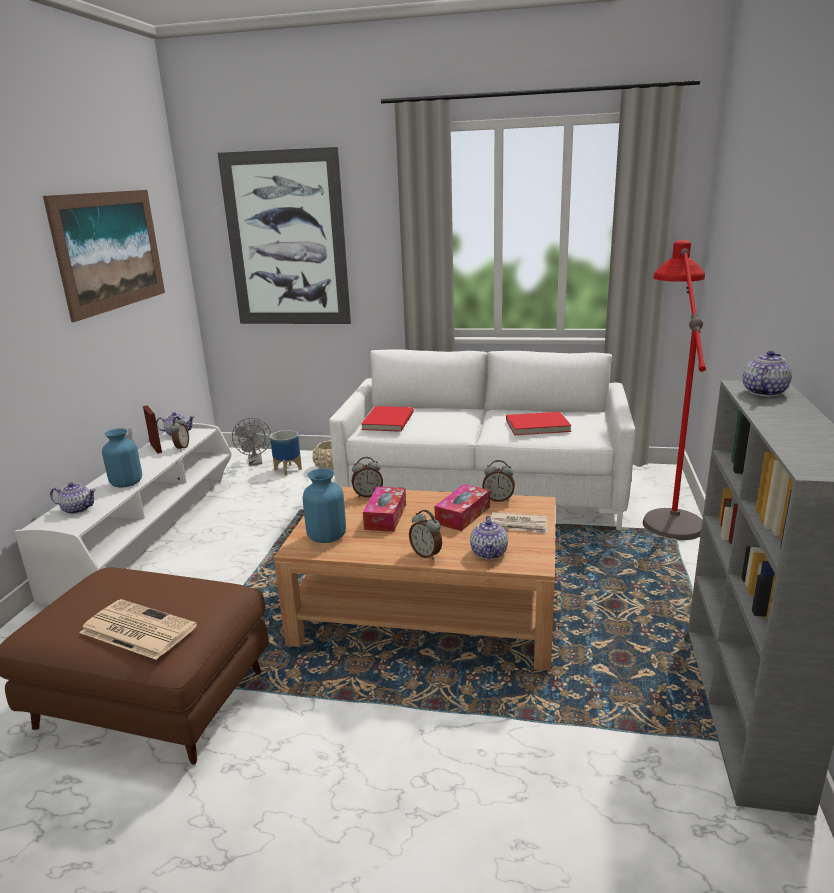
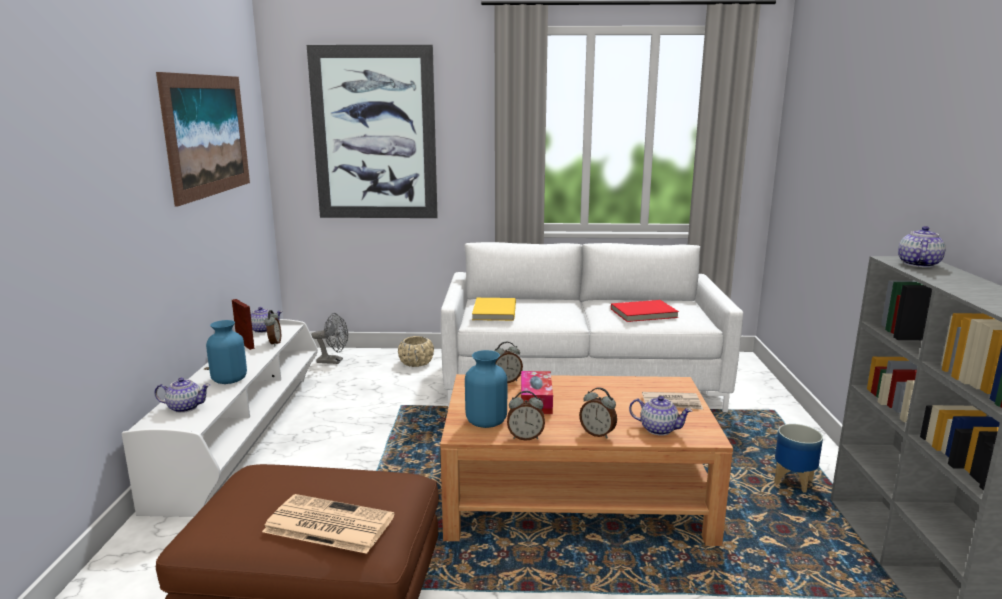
camera: 10 degrees left, 5 degrees down
grey fan [232,418,271,466] -> grey fan turned 60 degrees counterclockwise [311,313,348,364]
planter [270,430,302,475] -> planter moved to [774,424,823,493]
red book [361,406,414,432] -> yellow book [472,298,516,321]
tissue box [435,484,490,531] -> none
teapot [470,516,508,559] -> teapot turned 60 degrees counterclockwise [629,396,693,436]
alarm clock [482,460,515,502] -> alarm clock moved to [507,391,545,441]
red floor lamp [643,240,706,540] -> none

